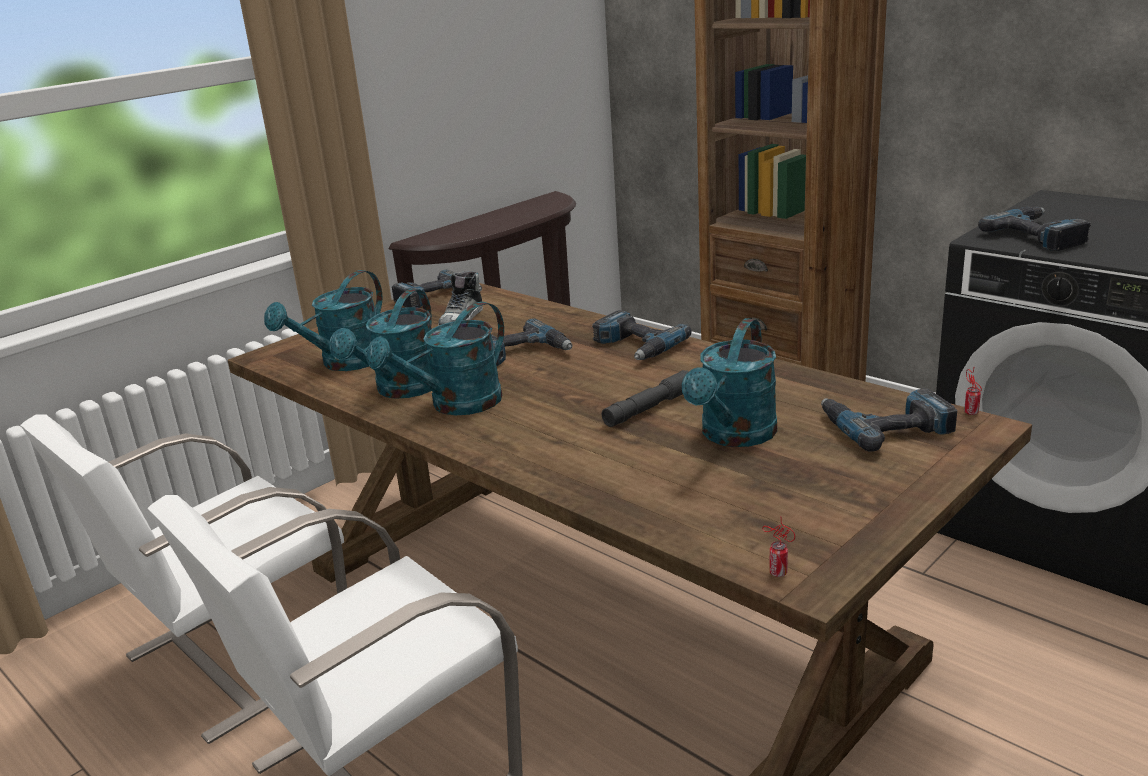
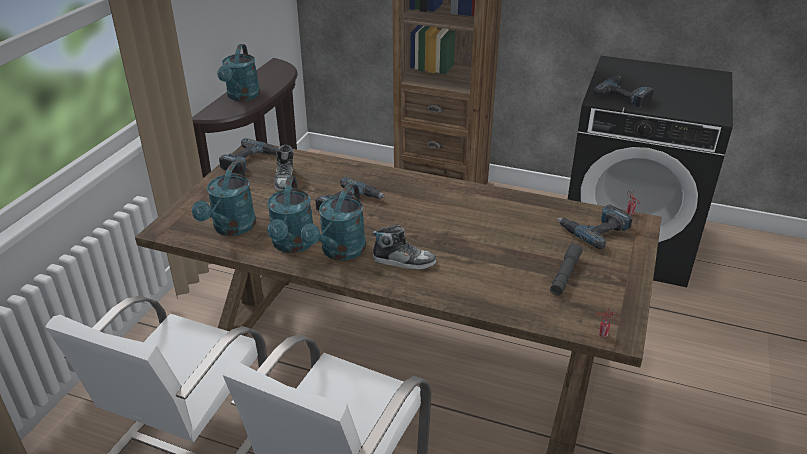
camera: 25 degrees left, 10 degrees up
power drill [592,310,692,360] -> none
grey flashlight [602,370,689,427] -> grey flashlight moved to [550,243,582,295]
turquoise watering can [682,318,777,447] -> turquoise watering can moved to [217,44,260,101]
none -> shoe [372,225,436,269]

